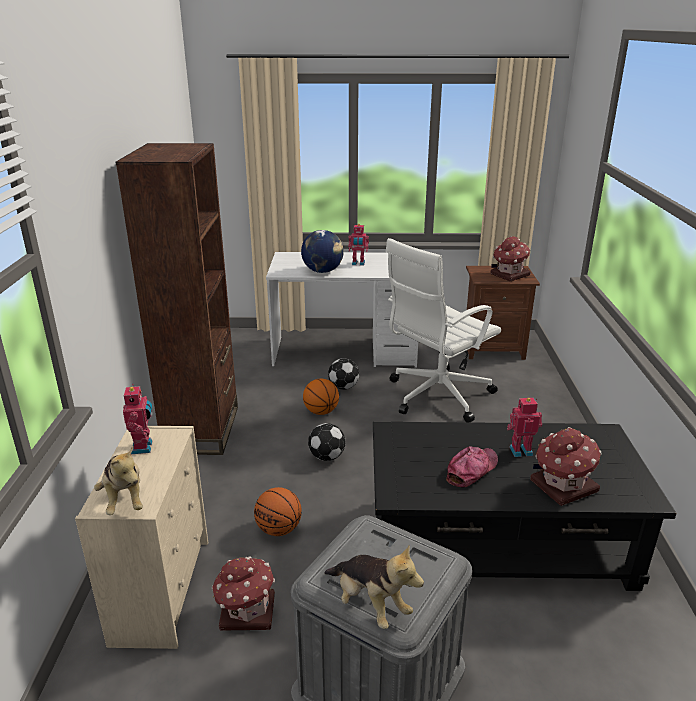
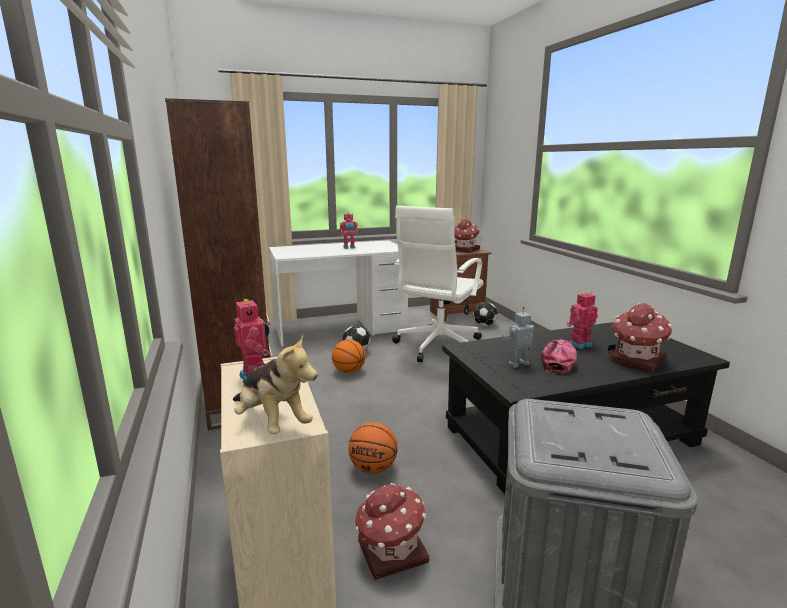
camera: 20 degrees left, 10 degrees down
globe [301,230,344,273] -> none
football [308,423,345,461] -> football moved to [473,302,498,326]
plush toy [324,545,424,629] -> none
none -> toy robot [502,307,534,368]

